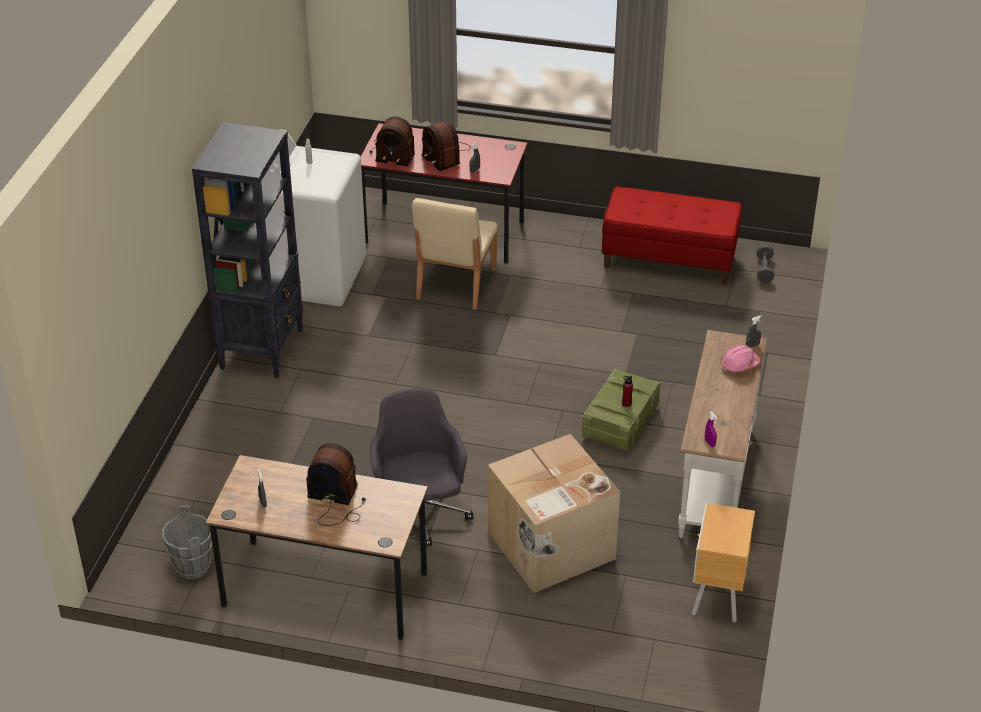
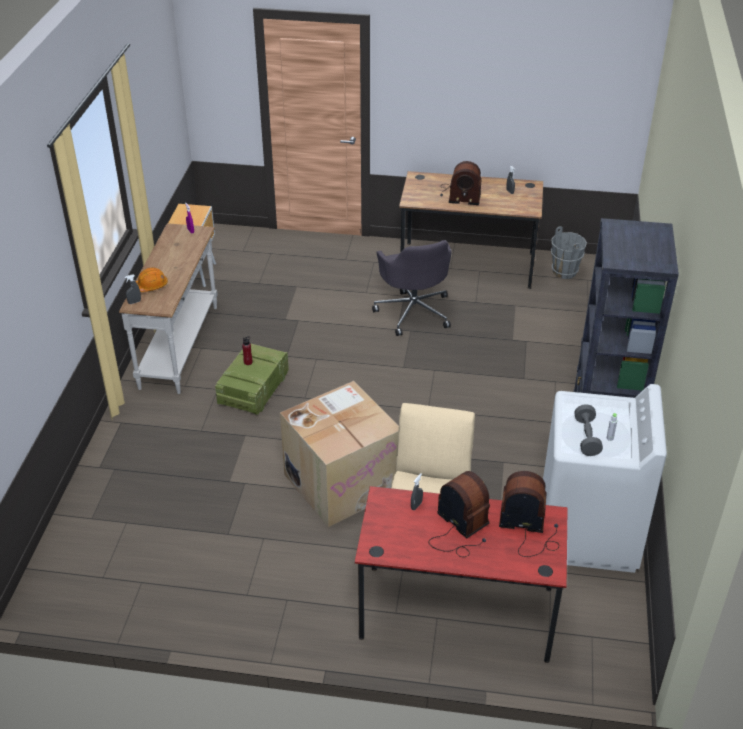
camera: 175 degrees right, 0 degrees up
cardboard box [488,434,620,593] -> cardboard box moved to [280,381,399,527]
red bench [602,186,742,285] -> none
pink hard hat [721,344,760,372] -> orange hard hat [136,268,168,292]
grey dumbbell [757,245,774,283] -> grey dumbbell moved to [574,404,603,456]

